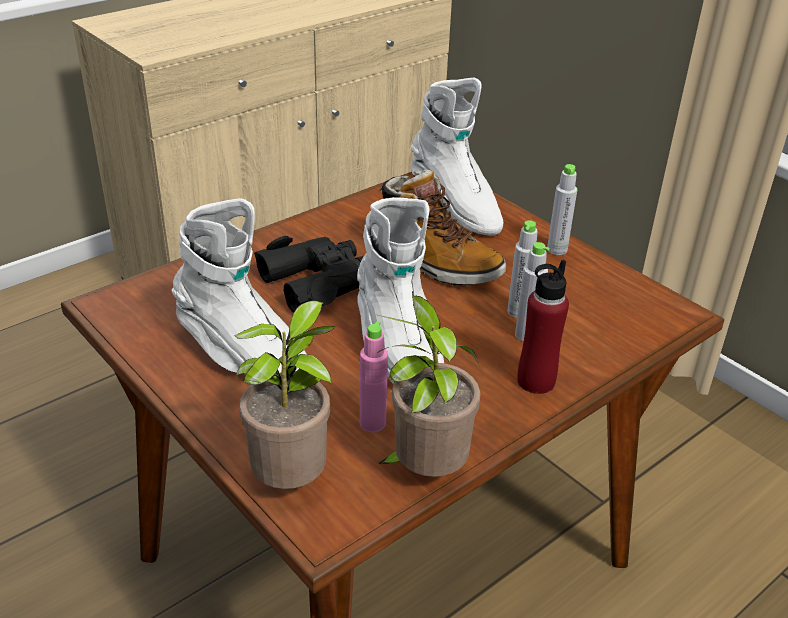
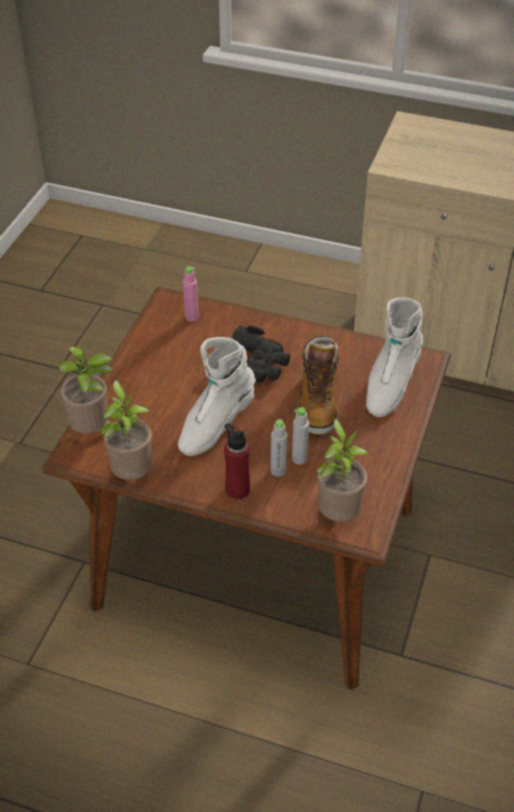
camera: 60 degrees right, 10 degrees up
white boot [172,198,307,375] -> none
pink bottle [360,321,388,433] -> pink bottle moved to [183,266,199,321]
grey bottle [547,164,577,255] -> none
none -> potted plant [316,419,368,522]

